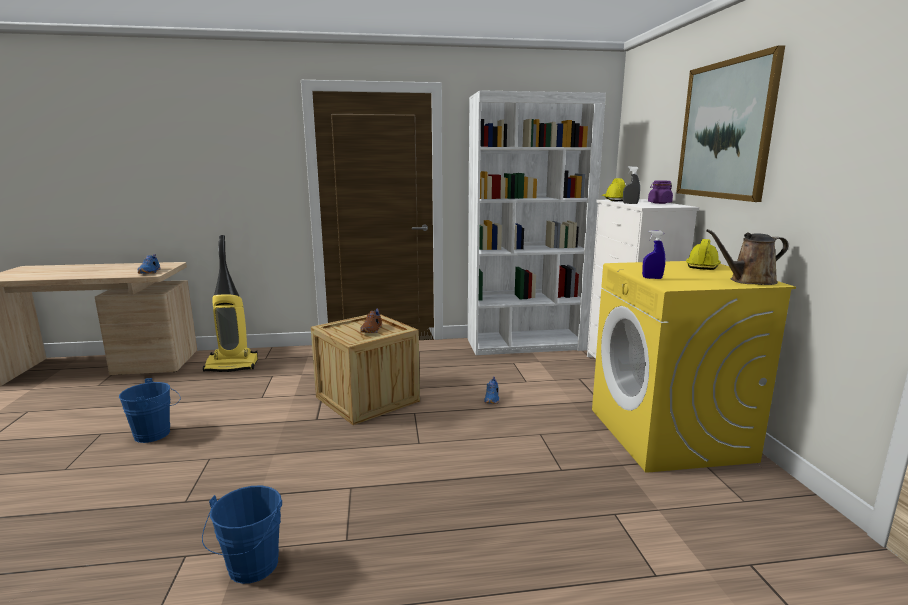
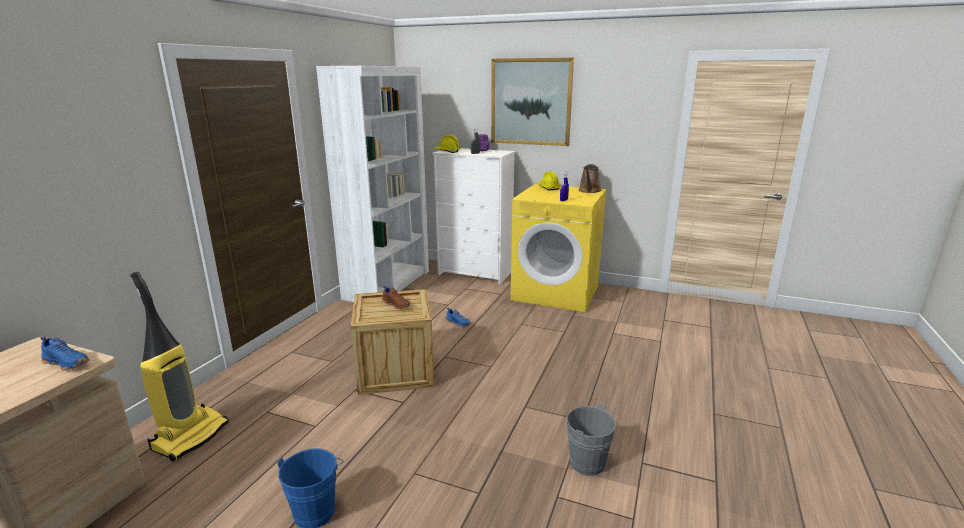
camera: 60 degrees left, 5 degrees up
blue bucket [202,485,282,584] -> grey bucket [566,403,624,476]

